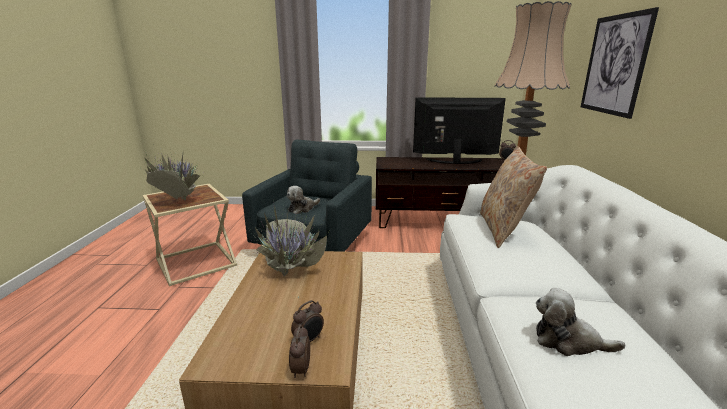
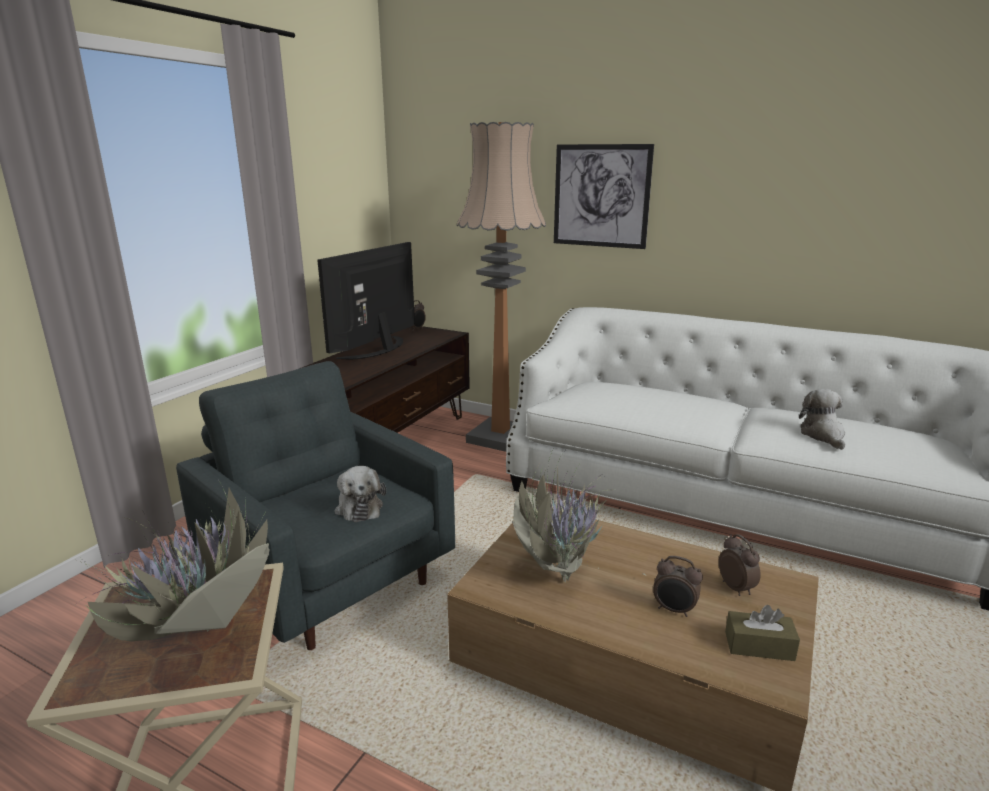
camera: 65 degrees left, 0 degrees up
alarm clock [289,325,310,378] -> alarm clock moved to [653,556,703,617]
beige pillow [480,146,547,248] -> none
plush toy [536,288,626,356] -> plush toy turned 135 degrees clockwise [799,389,845,450]
none -> brown tissue box [725,605,800,661]

